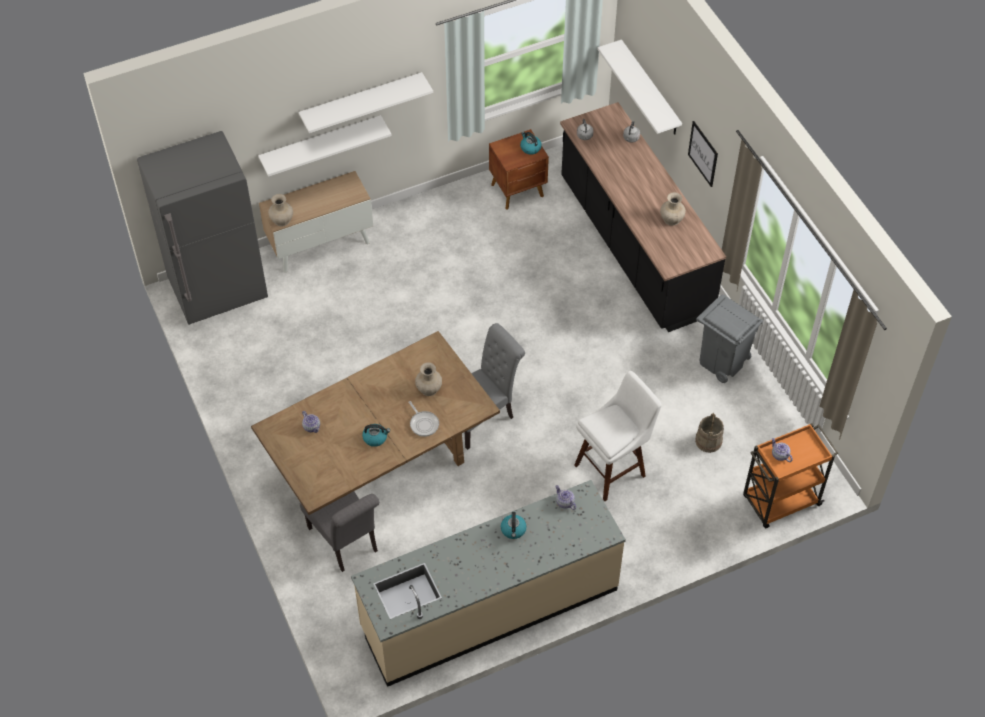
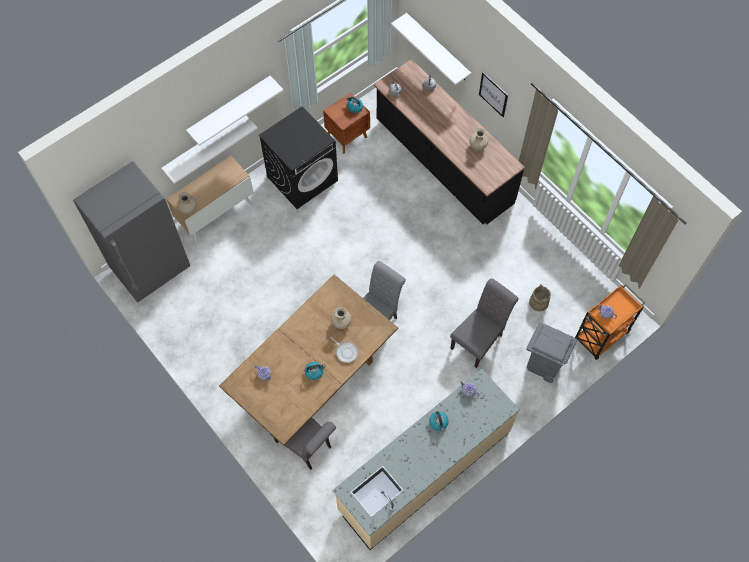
camera: 15 degrees left, 10 degrees up
white stool [574,371,662,501] -> grey chair [450,278,519,368]
grey trash can [696,295,763,383] -> grey trash can moved to [526,322,577,383]
none -> black washing machine [259,106,338,209]

